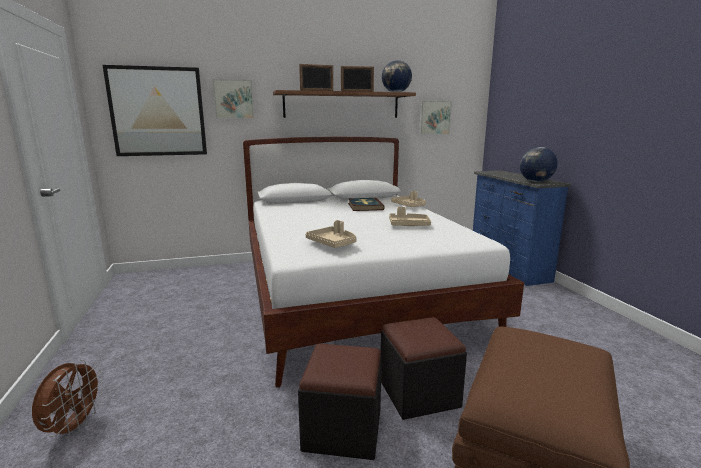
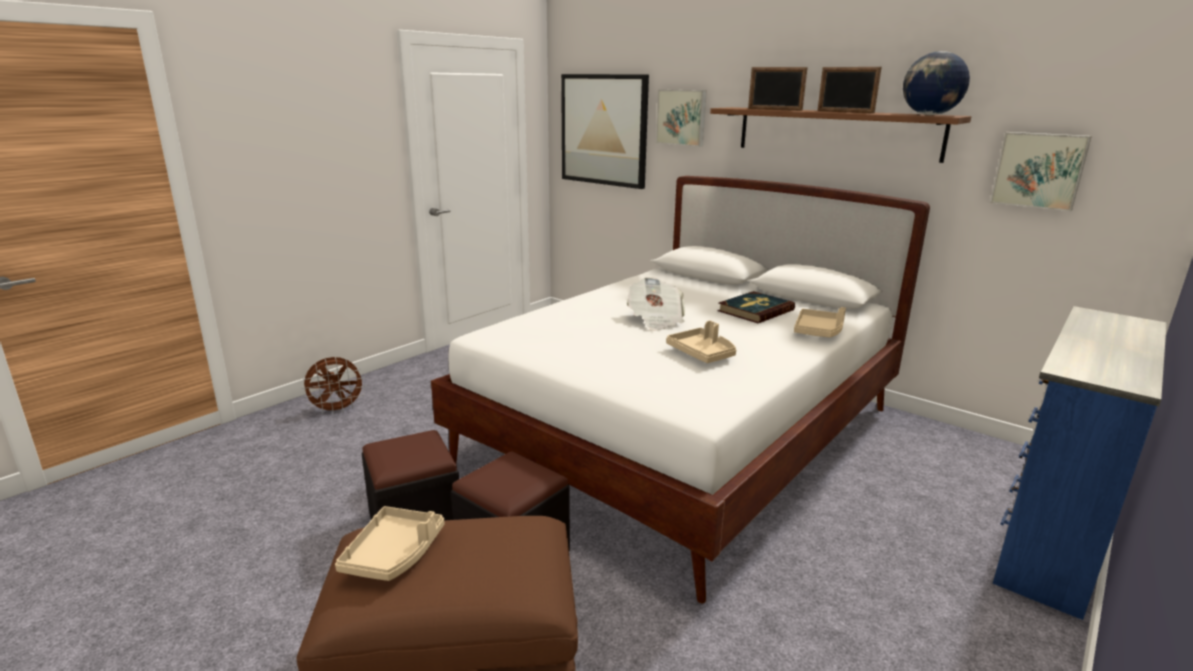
camera: 55 degrees right, 5 degrees up
beige tray [306,220,357,248] -> beige tray moved to [335,506,444,581]
globe [520,147,558,182] -> none
none -> newspaper [627,277,685,331]

